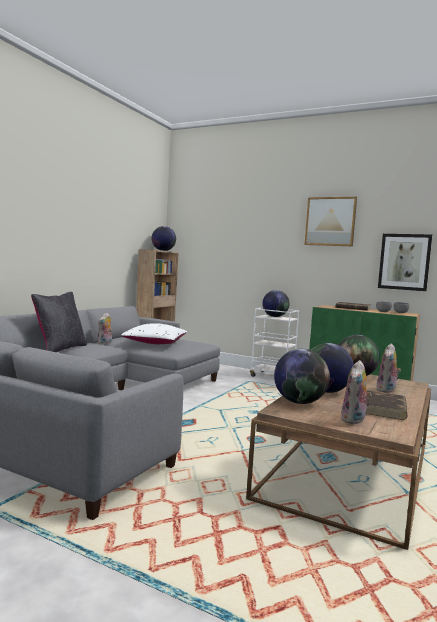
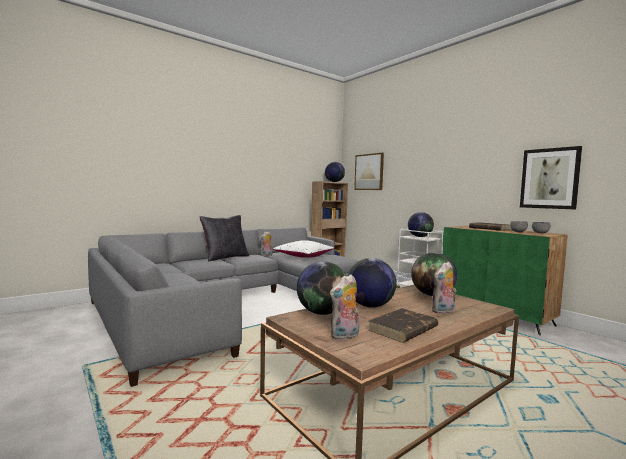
camera: 25 degrees right, 0 degrees up
picture [304,197,357,246] -> picture moved to [354,153,384,190]

